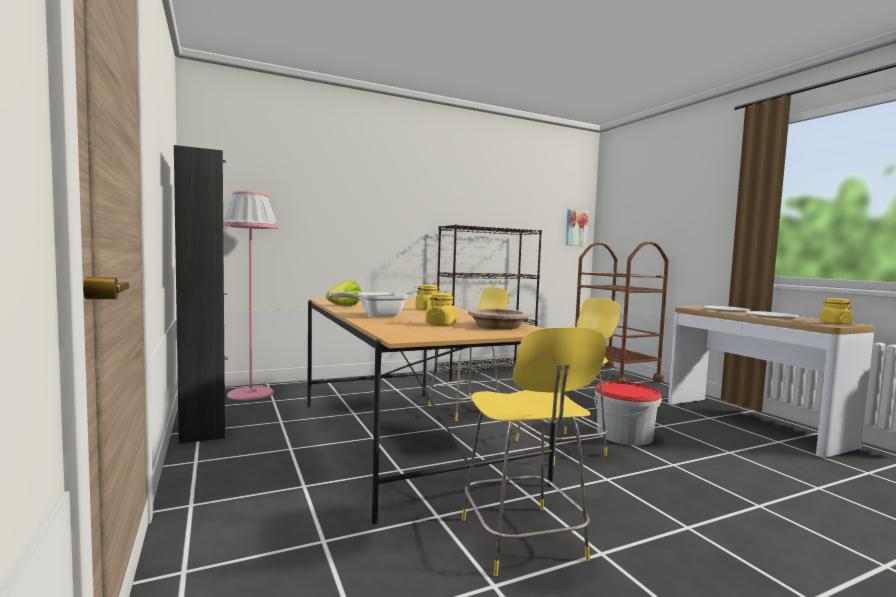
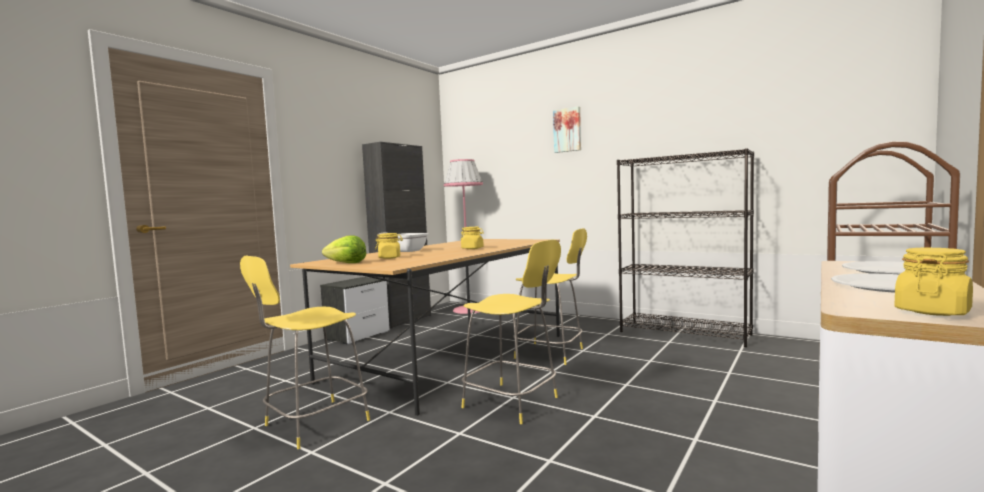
camera: 60 degrees right, 0 degrees up
lettuce [326,281,361,306] -> lettuce moved to [322,236,366,263]
beige bowl [468,308,530,329] -> none
picture [566,209,588,246] -> picture moved to [553,106,581,153]
bucket [595,381,661,445] -> none
none -> nightstand [320,277,390,345]

